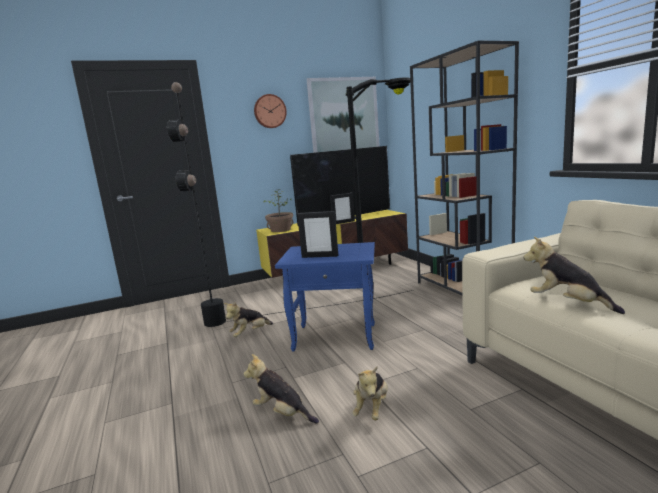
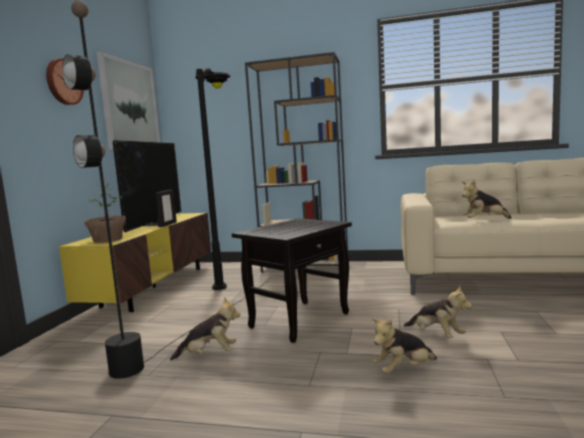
camera: 55 degrees left, 5 degrees down
plush toy [224,302,273,337] -> plush toy turned 90 degrees counterclockwise [170,298,240,361]
blue side table [275,242,375,352] -> black side table [232,218,352,343]
picture frame [297,211,338,258] -> none

